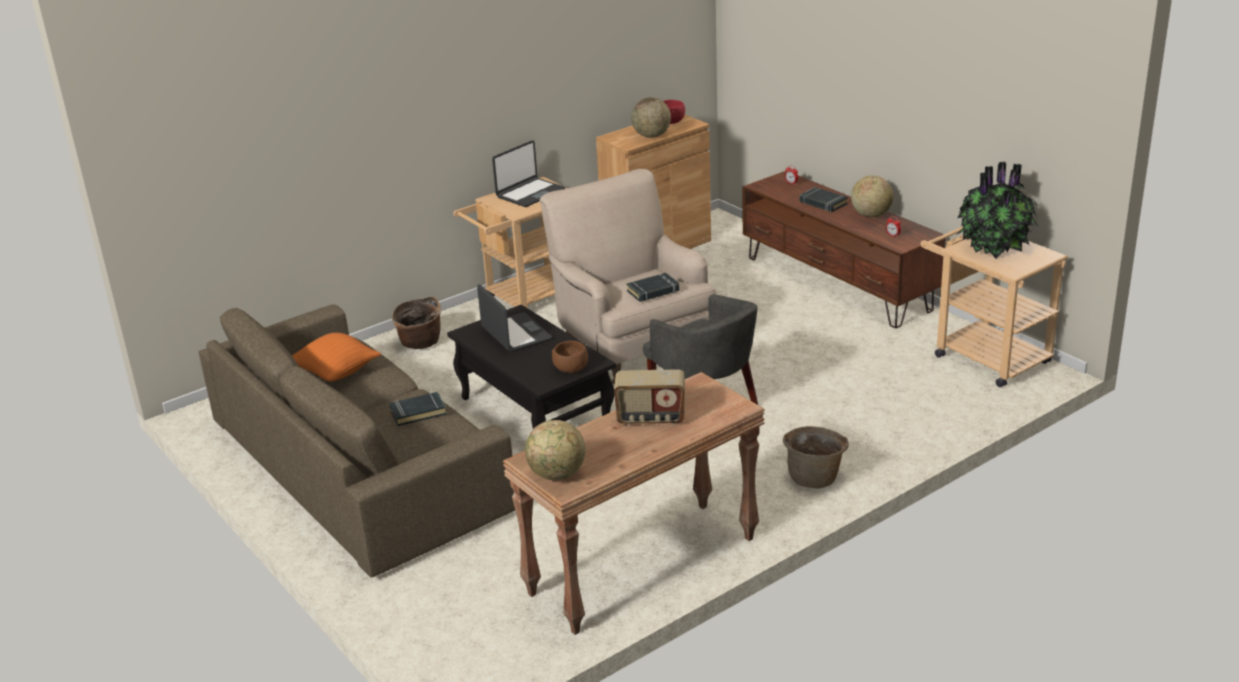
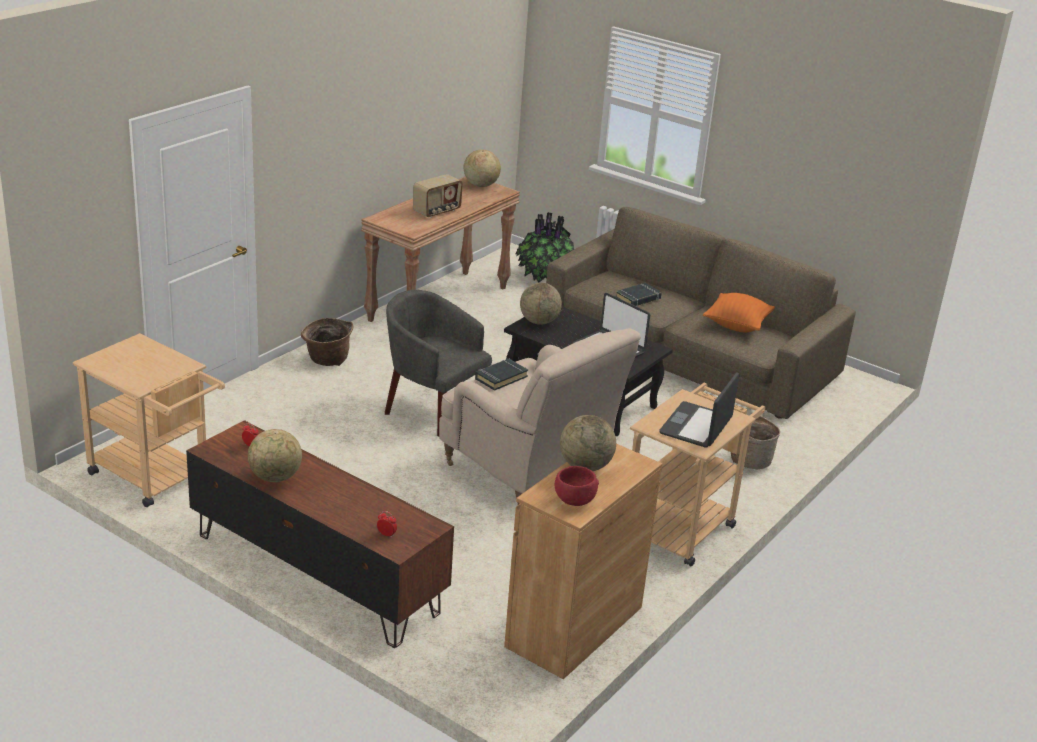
camera: 160 degrees right, 0 degrees up
brown bowl [552,341,588,373] -> globe [520,283,562,325]
radio [614,370,685,425] -> radio turned 150 degrees clockwise [413,174,463,218]
black book [800,187,848,212] -> none
potted plant [956,161,1039,259] -> potted plant moved to [516,212,574,283]

